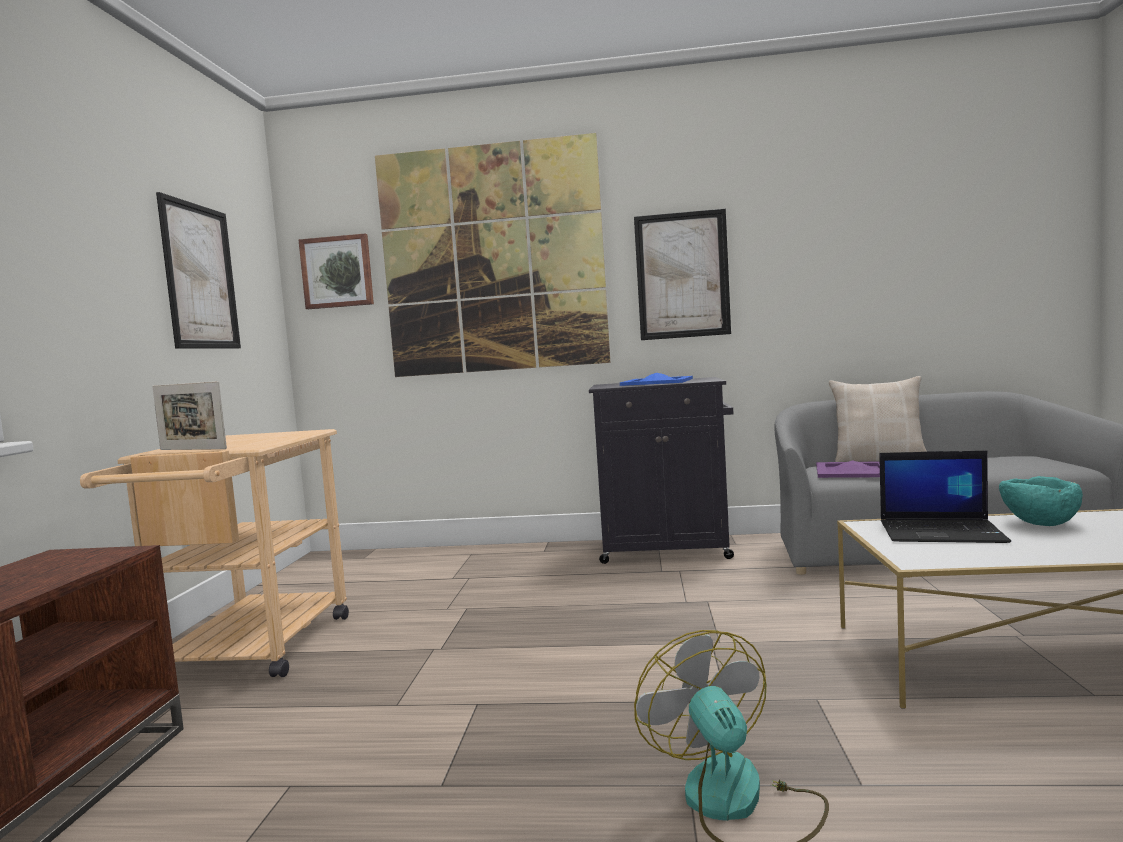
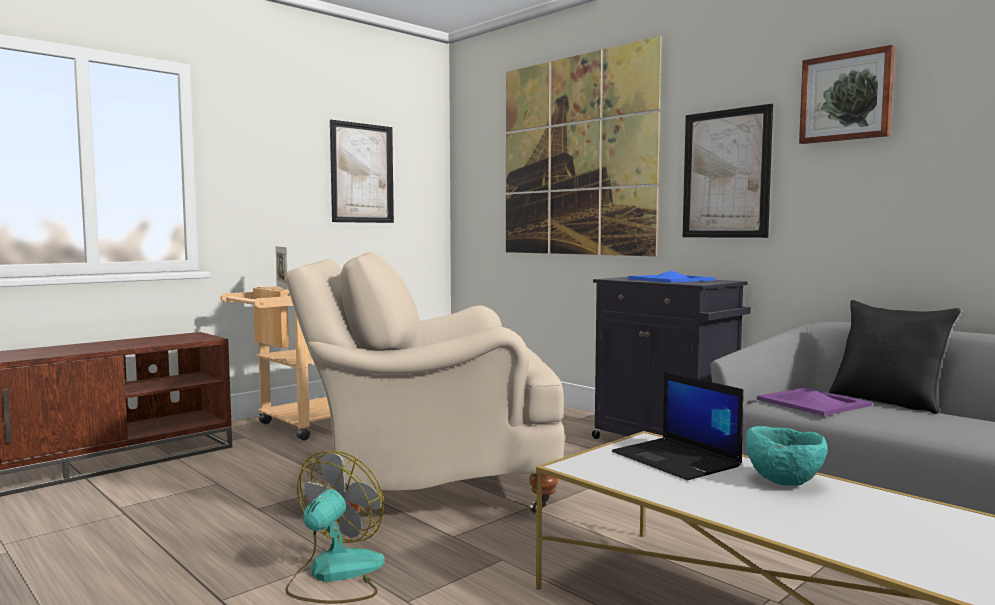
camera: 40 degrees right, 0 degrees up
picture [298,234,374,309] -> picture moved to [799,45,895,144]
beige pillow [829,376,927,462] -> black pillow [829,300,961,414]
none -> beige armchair [285,251,565,513]

